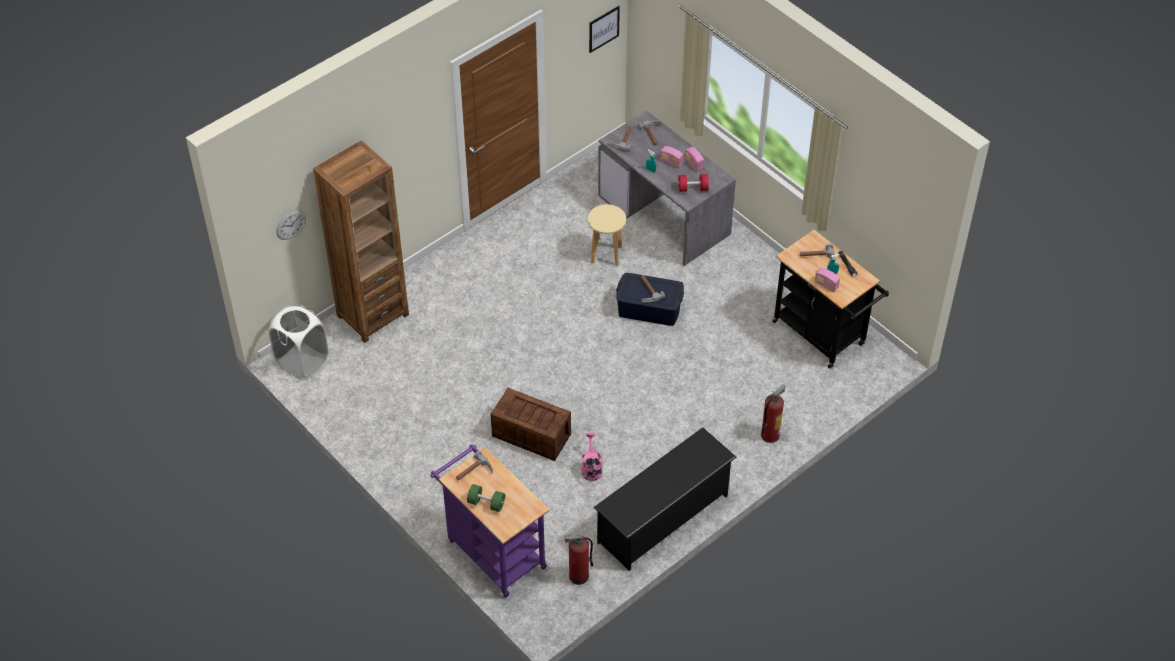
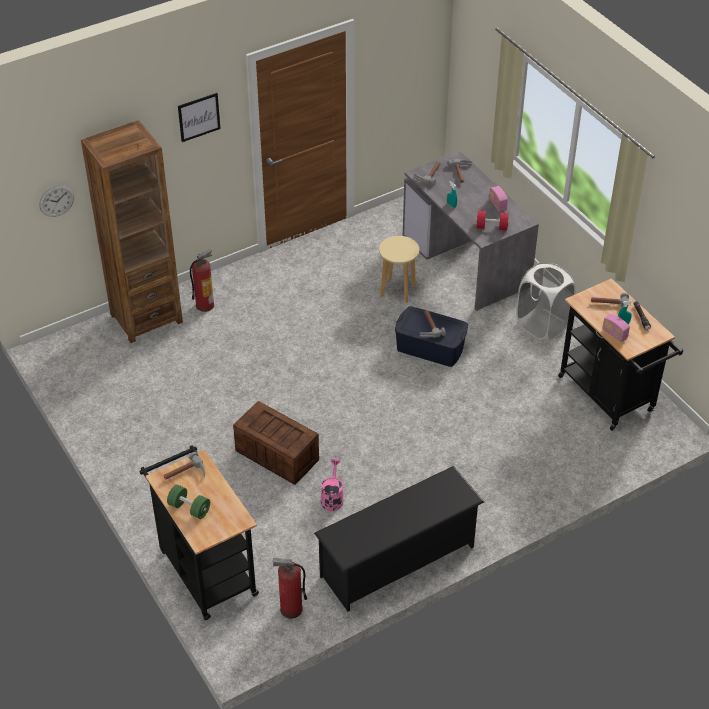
camera: 10 degrees right, 5 degrees down
white laundry basket [269,305,328,379] -> white laundry basket moved to [516,263,576,340]
purple cart [430,444,549,598] -> black cart [139,445,259,620]
picture [589,6,620,53] -> picture moved to [178,93,220,142]
radio [660,146,683,168] -> none
fire extinguisher [761,385,786,443] -> fire extinguisher moved to [190,249,214,312]

